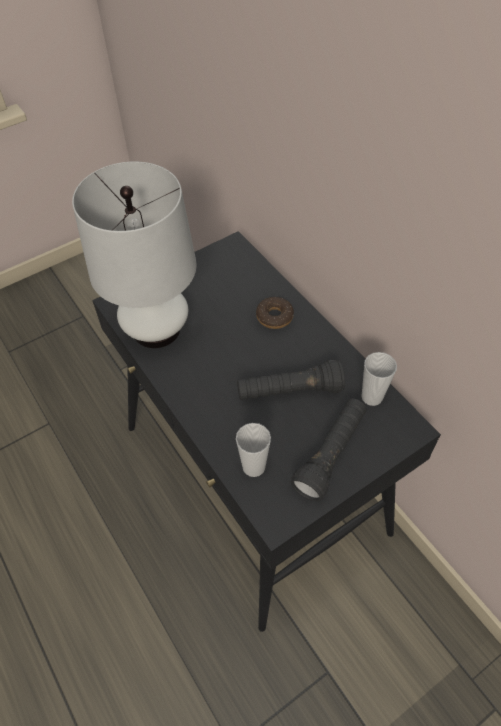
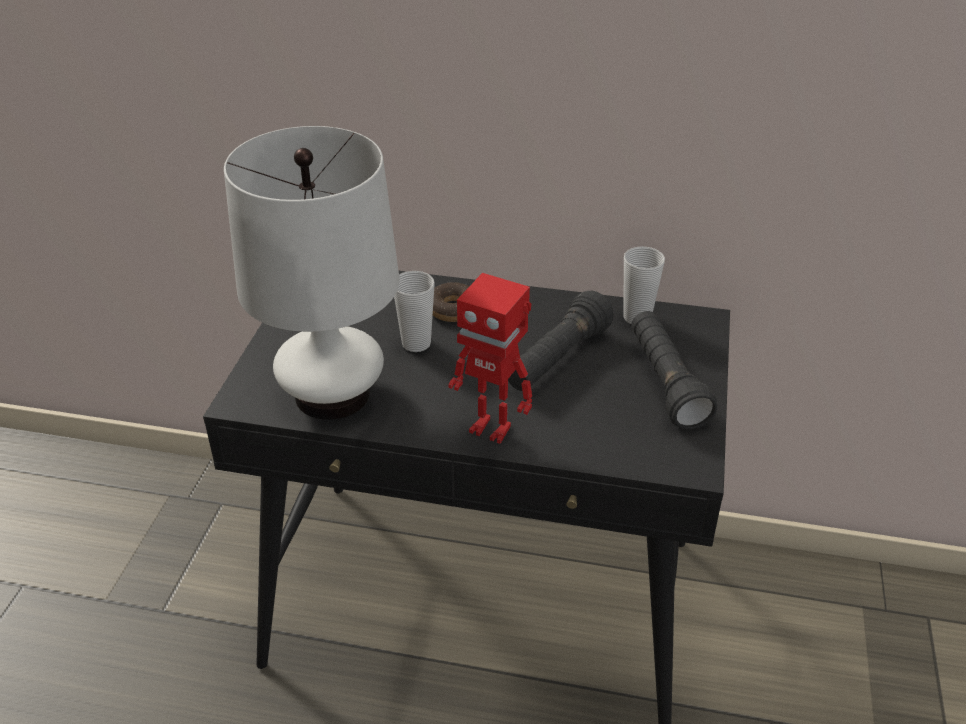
camera: 45 degrees left, 15 degrees down
cup [236,423,271,477] -> cup moved to [394,271,435,352]
none -> toy robot [448,273,532,444]

